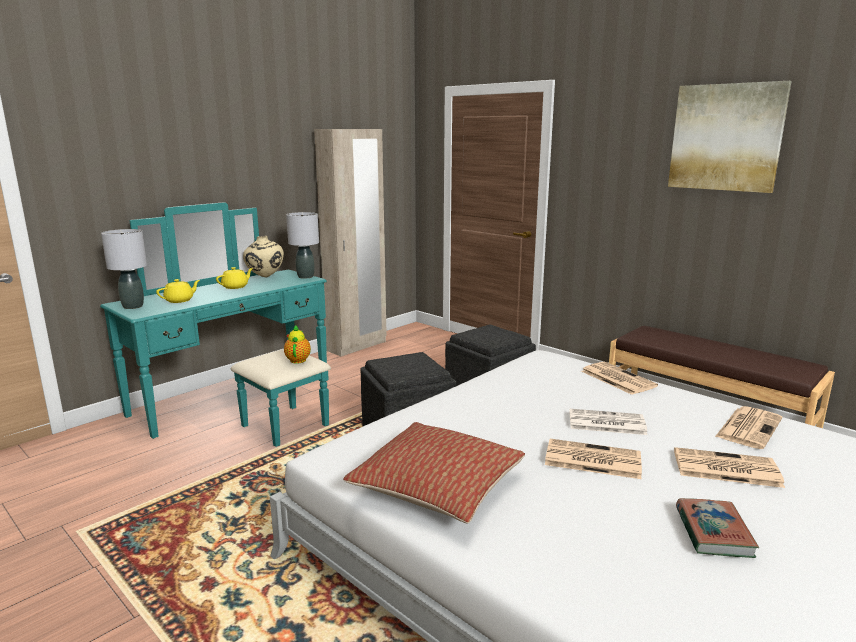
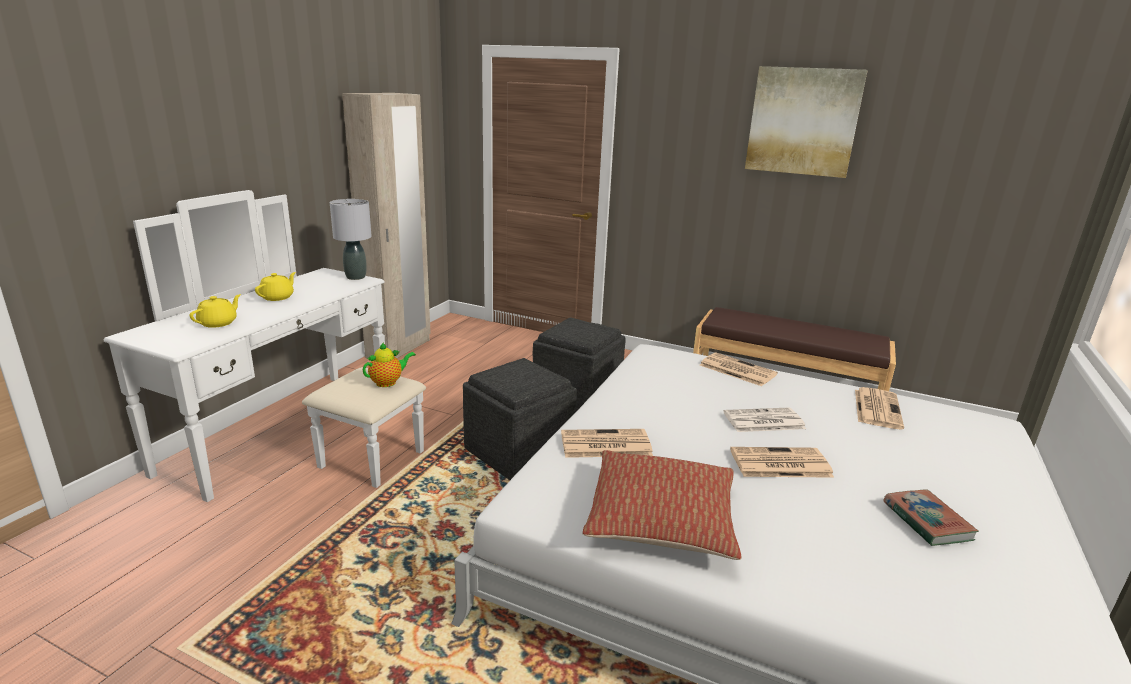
camera: 20 degrees left, 5 degrees up
turquoise dresser [100,202,331,447] -> white dresser [104,190,426,502]
grey table lamp [101,229,147,309] -> none
beige vase [243,236,284,277] -> none
teapot [284,325,311,364] -> teapot turned 75 degrees clockwise [363,342,416,387]
newspaper [674,447,785,488] -> newspaper moved to [561,429,653,458]

